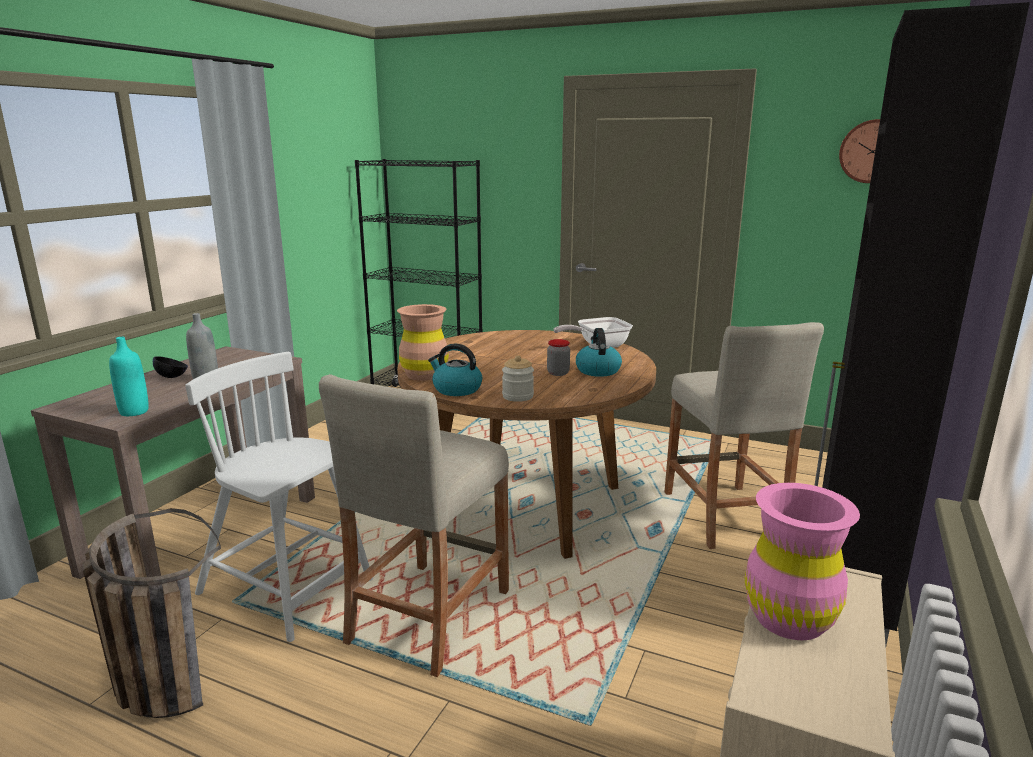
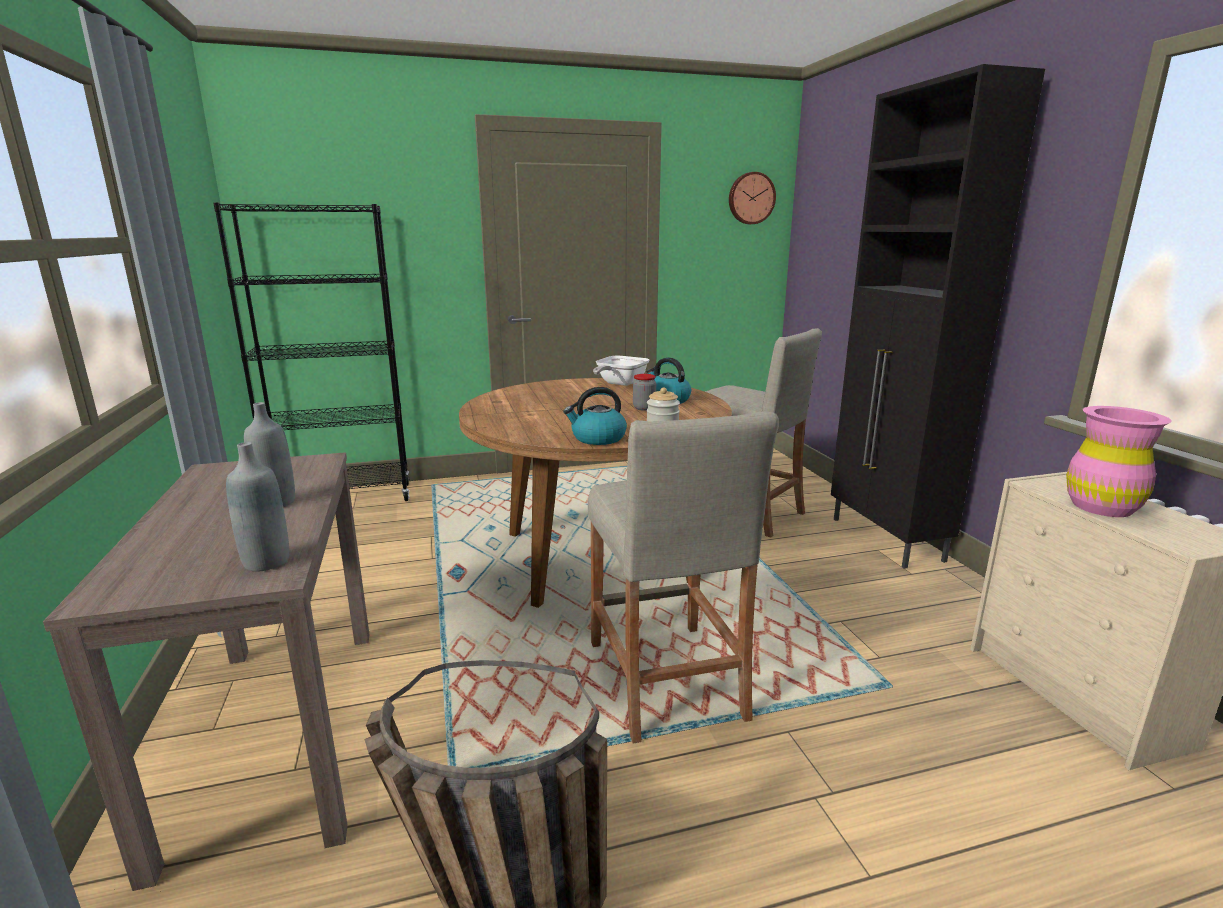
camera: 40 degrees left, 0 degrees up
turquoise bottle [109,337,149,416] -> grey bottle [226,442,289,572]
black bowl [153,356,188,378] -> none
white chair [186,352,373,642] -> none
brown vase [397,304,449,381] -> none

